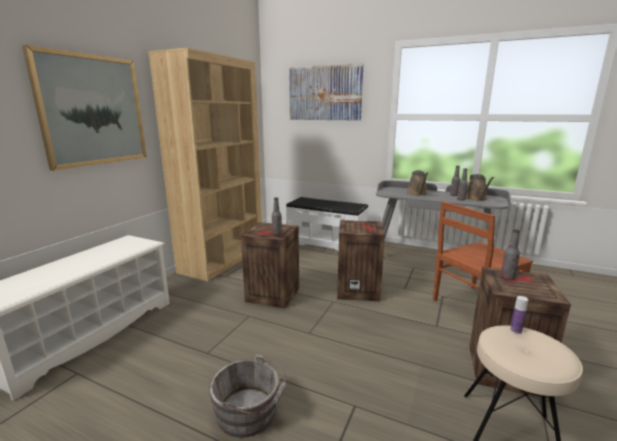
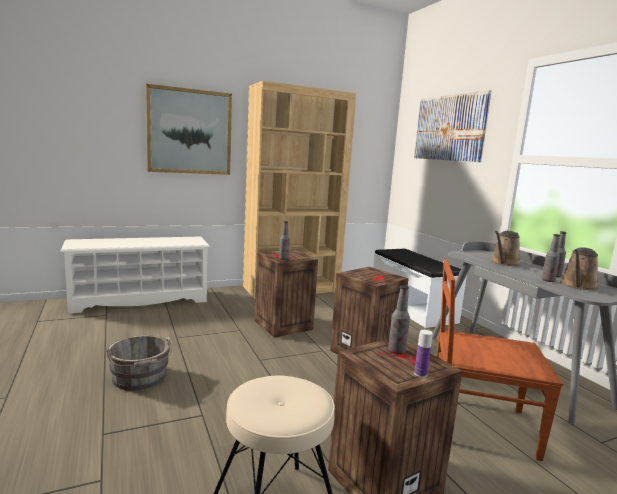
camera: 40 degrees right, 5 degrees down
bottle [510,296,528,334] -> bottle moved to [414,330,432,378]

